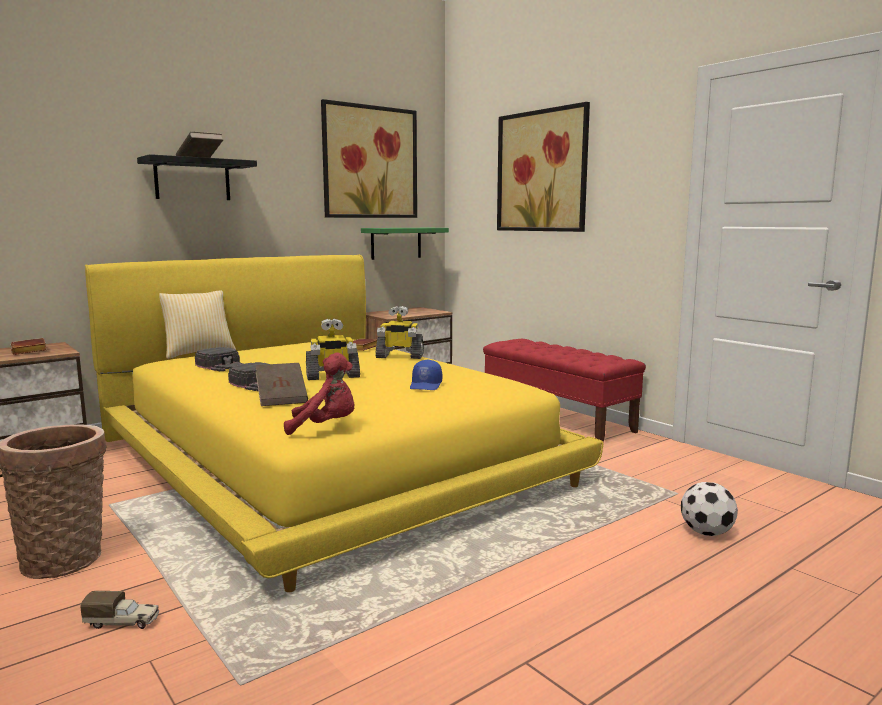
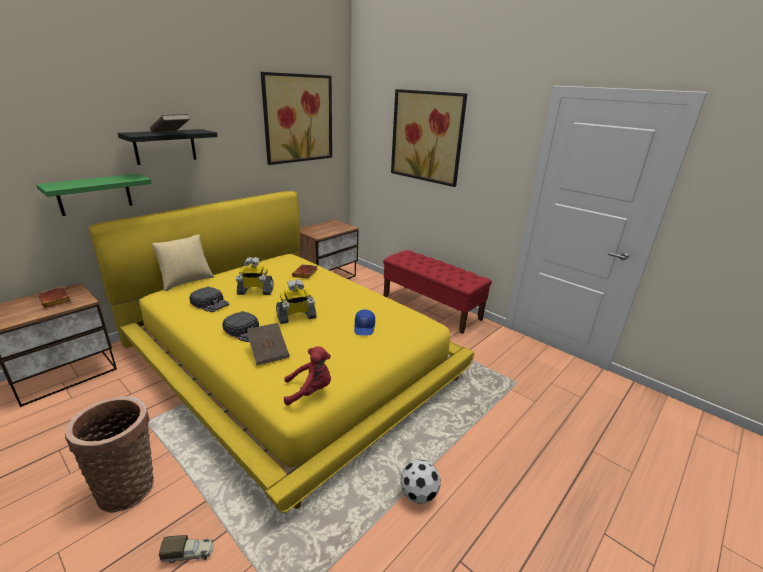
camera: 10 degrees left, 15 degrees up
green shelf [361,228,449,260] -> green shelf moved to [36,173,152,216]
toy robot [375,306,424,359] -> toy robot moved to [236,257,274,295]
football [681,482,738,536] -> football moved to [401,459,441,504]

